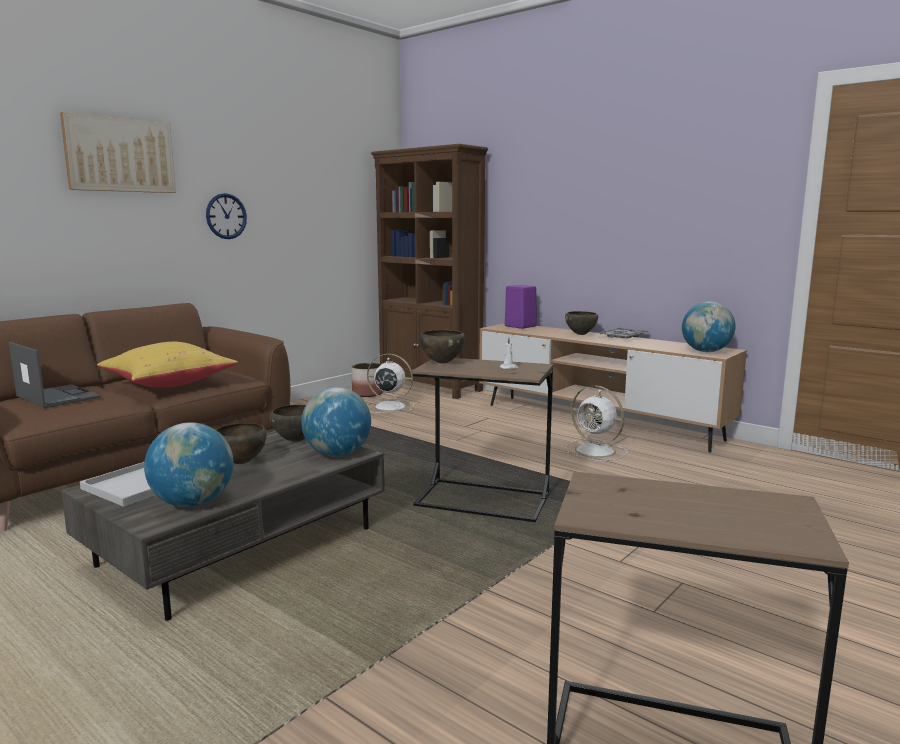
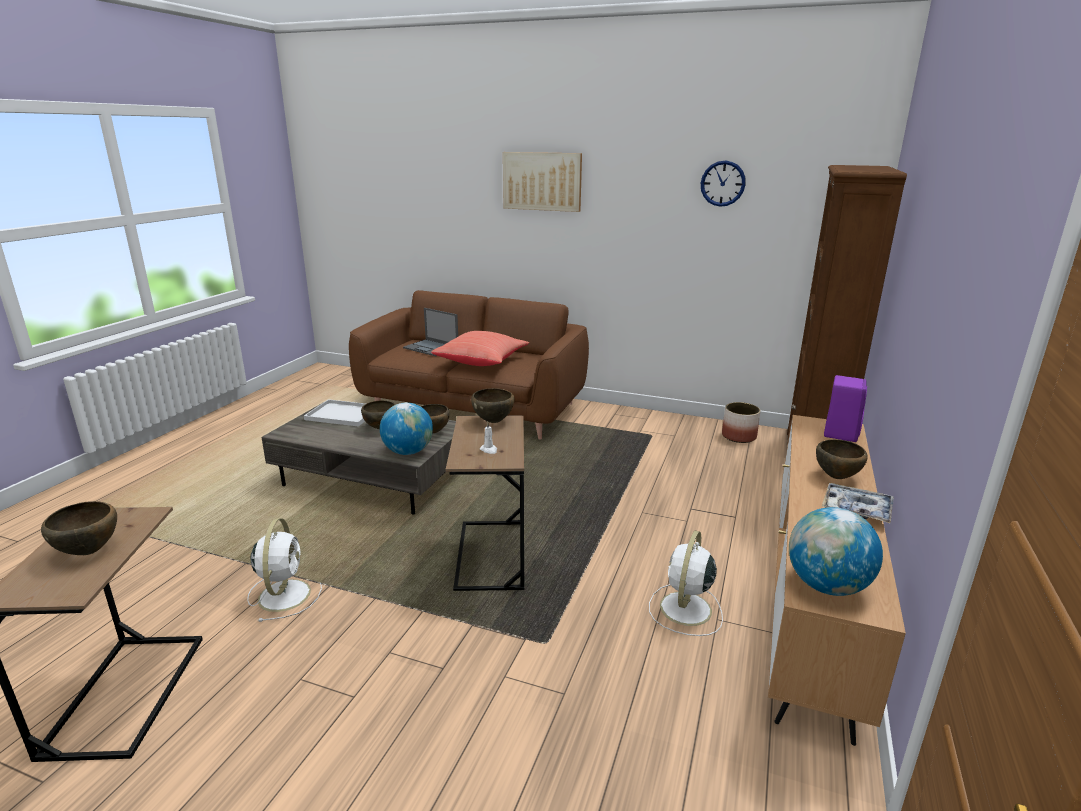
camera: 70 degrees right, 10 degrees up
laptop [9,342,101,408] -> laptop turned 105 degrees clockwise [403,308,458,356]
yellow pillow [97,342,238,388] -> red pillow [431,331,529,366]
globe [144,422,233,507] -> none
wall clock [206,193,247,239] -> wall clock moved to [701,160,746,207]
white fan [367,354,414,413] -> white fan moved to [247,518,322,622]
none -> brown bowl [41,501,117,555]

